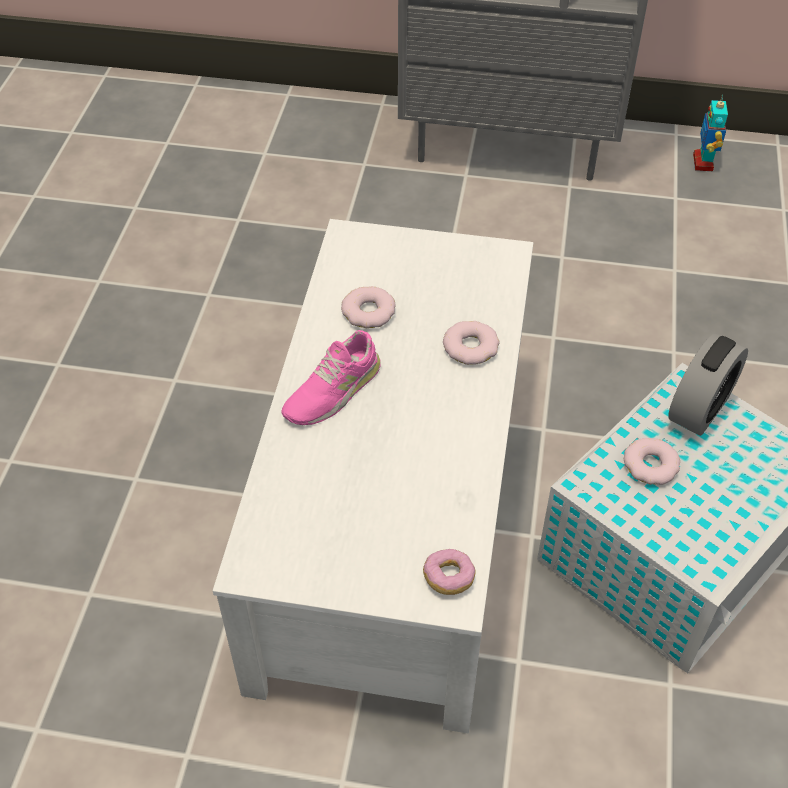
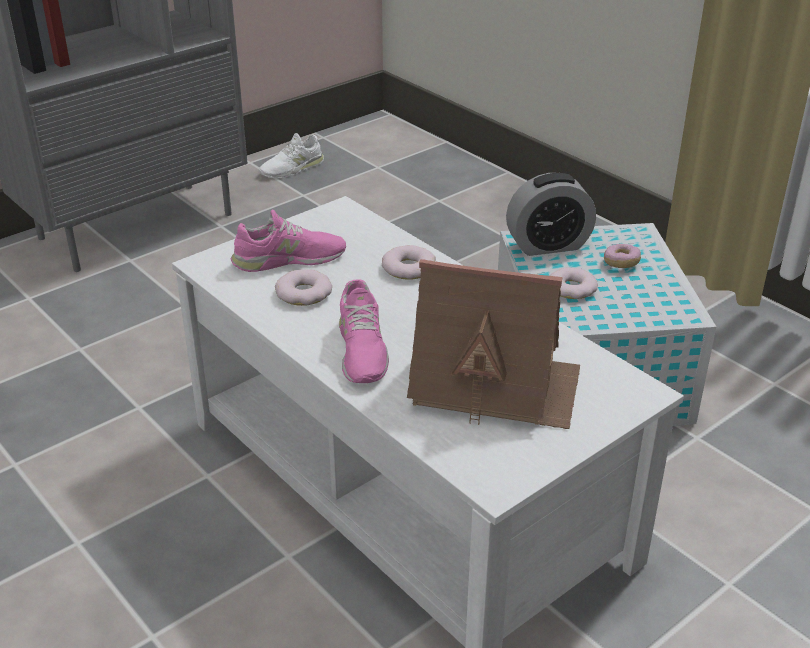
camera: 50 degrees left, 15 degrees down
donut [423,549,475,595] -> donut moved to [604,244,641,268]
alarm clock [668,333,748,436] -> alarm clock turned 90 degrees clockwise [506,173,596,256]
toy robot [693,96,728,171] -> white shoe [259,133,324,178]
none -> pink shoe [231,209,346,272]
none -> toy house [407,259,580,429]

